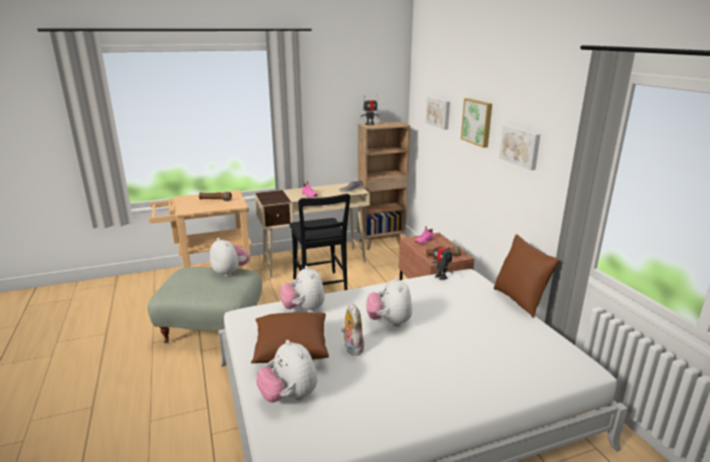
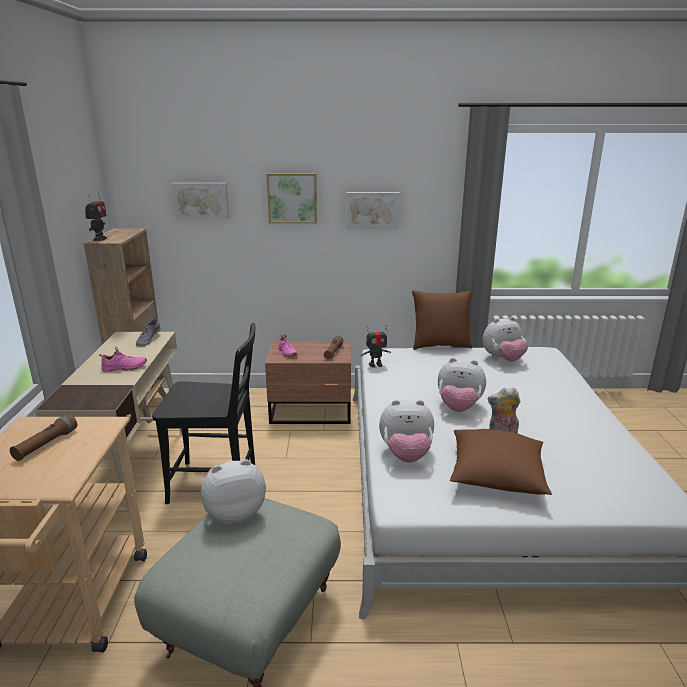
camera: 70 degrees left, 0 degrees up
plush toy [256,340,318,403] -> plush toy moved to [482,317,528,362]

